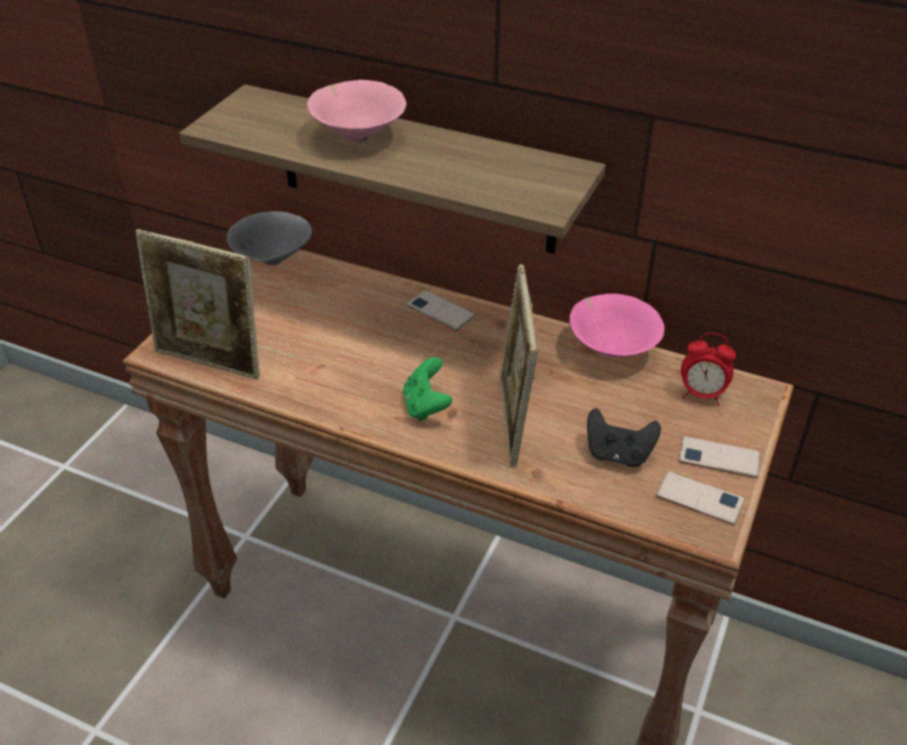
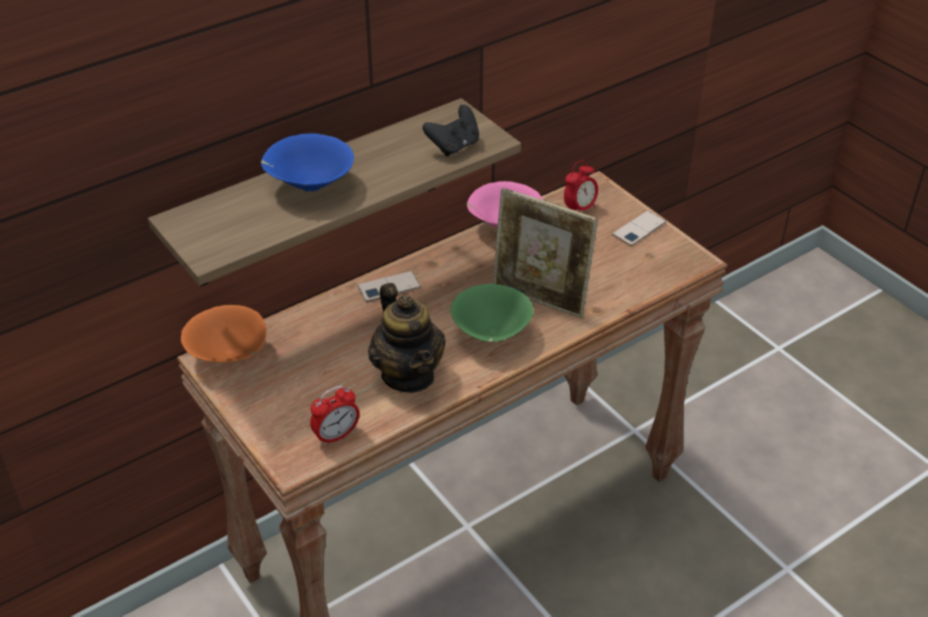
camera: 60 degrees left, 0 degrees up
picture frame [135,229,260,379] -> alarm clock [310,385,360,446]
grey bowl [227,211,312,265] -> orange bowl [181,305,267,363]
pink bowl [307,80,406,142] -> blue bowl [261,133,354,192]
green game controller [403,357,452,421] -> green bowl [451,284,534,342]
black game controller [587,408,661,467] -> black game controller moved to [422,105,479,156]
phone [656,471,745,525] -> none
none -> teapot [368,283,446,393]

